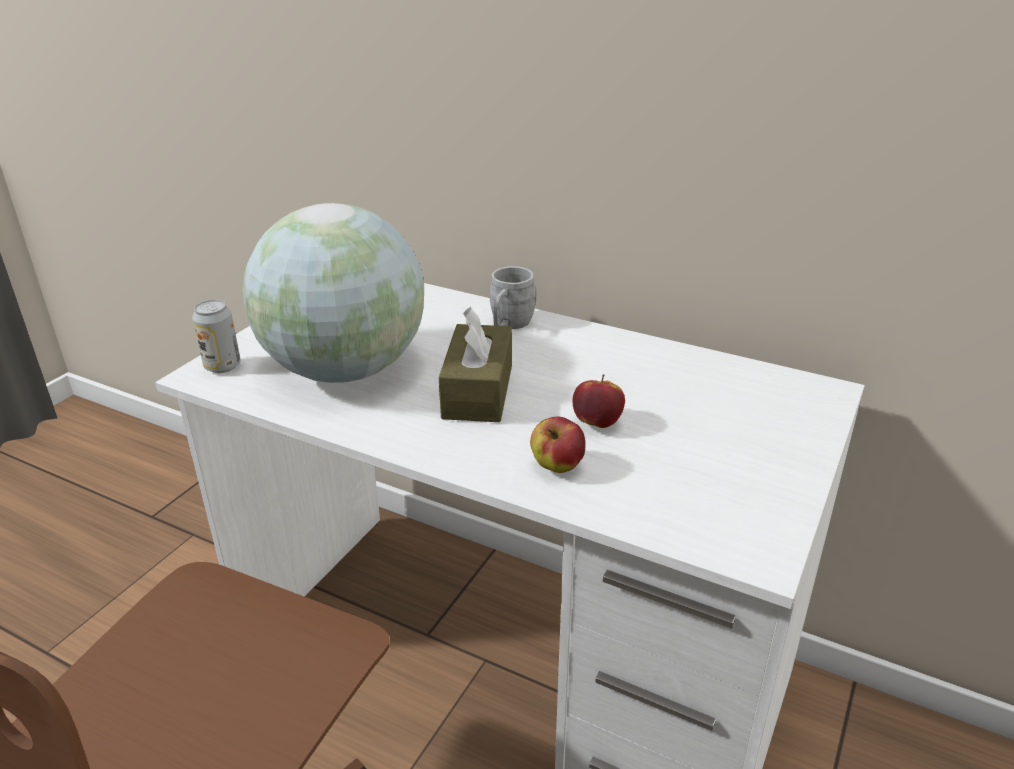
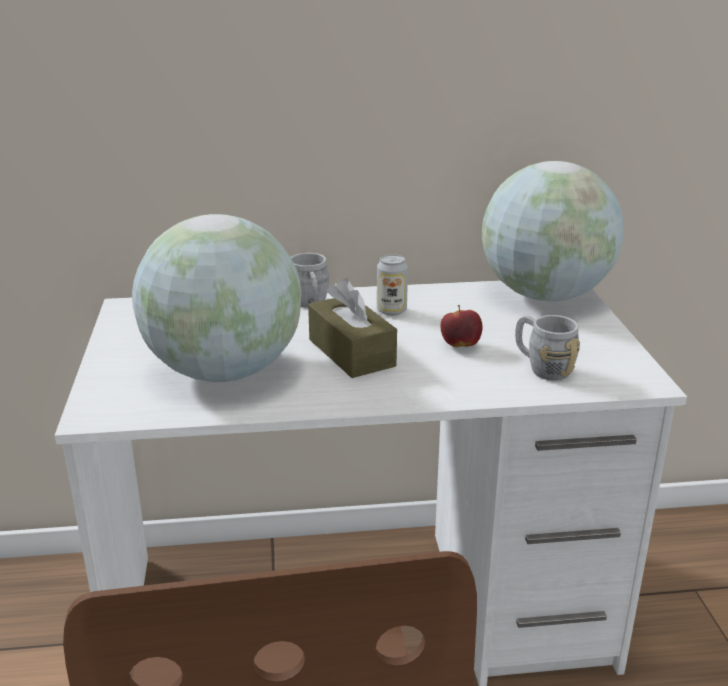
camera: 35 degrees left, 5 degrees down
can [192,300,241,373] -> can moved to [377,254,408,316]
apple [530,416,585,473] -> none
none -> globe [482,161,623,301]
none -> grey mug [515,315,580,380]

